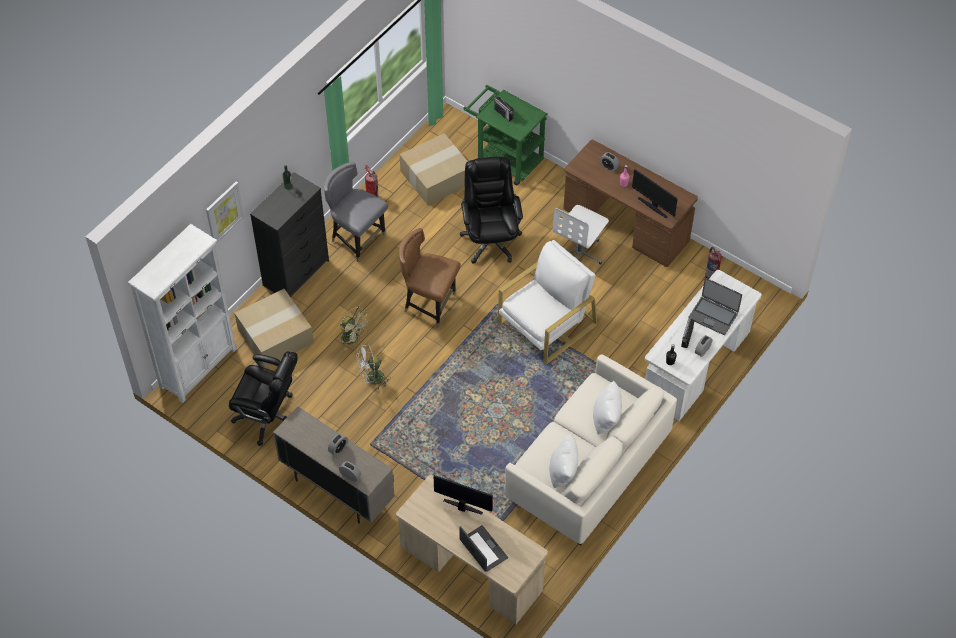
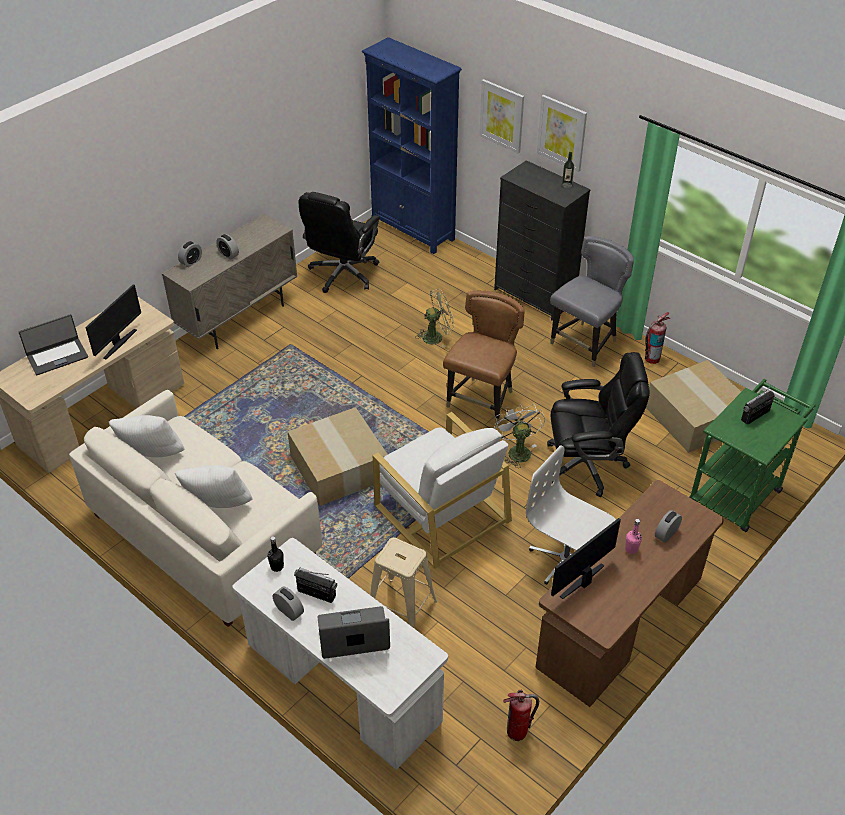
camera: 95 degrees right, 10 degrees down
white bookcase [128,224,237,403] -> blue bookcase [362,37,462,254]
cardboard box [235,289,314,368] -> cardboard box moved to [287,407,388,506]
green fan [339,307,370,351] -> green fan turned 150 degrees counterclockwise [415,289,455,348]
white fan [357,344,391,389] -> white fan moved to [494,404,545,468]
laptop [688,278,742,335] -> laptop turned 45 degrees clockwise [317,606,390,659]
none -> beige stool [370,537,437,629]
none -> picture [537,95,587,172]

